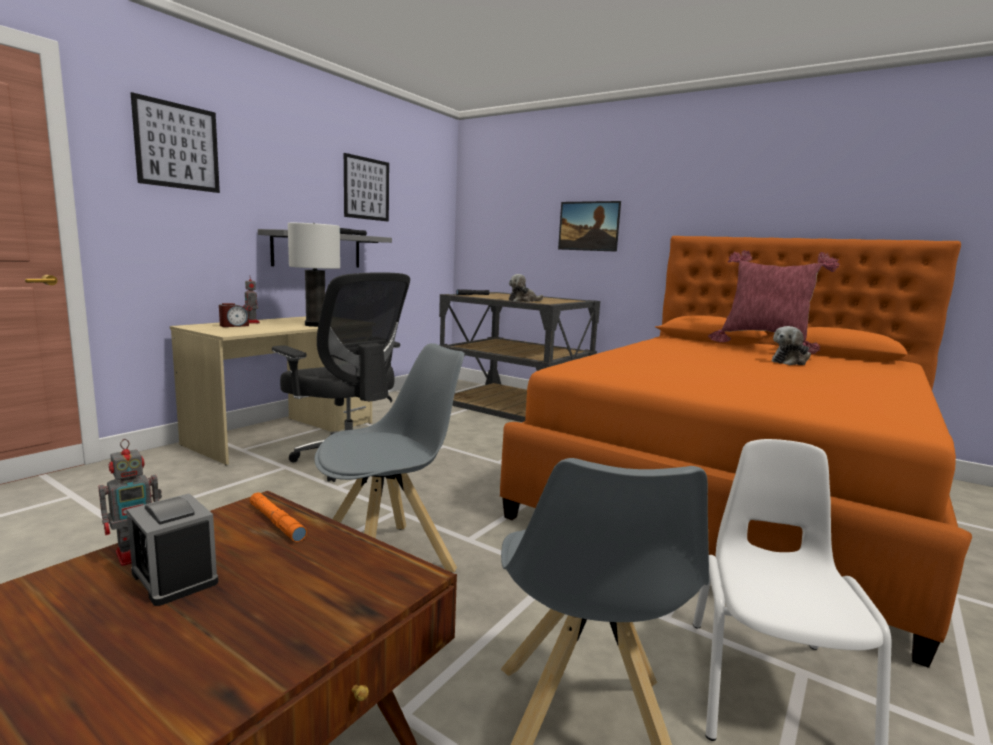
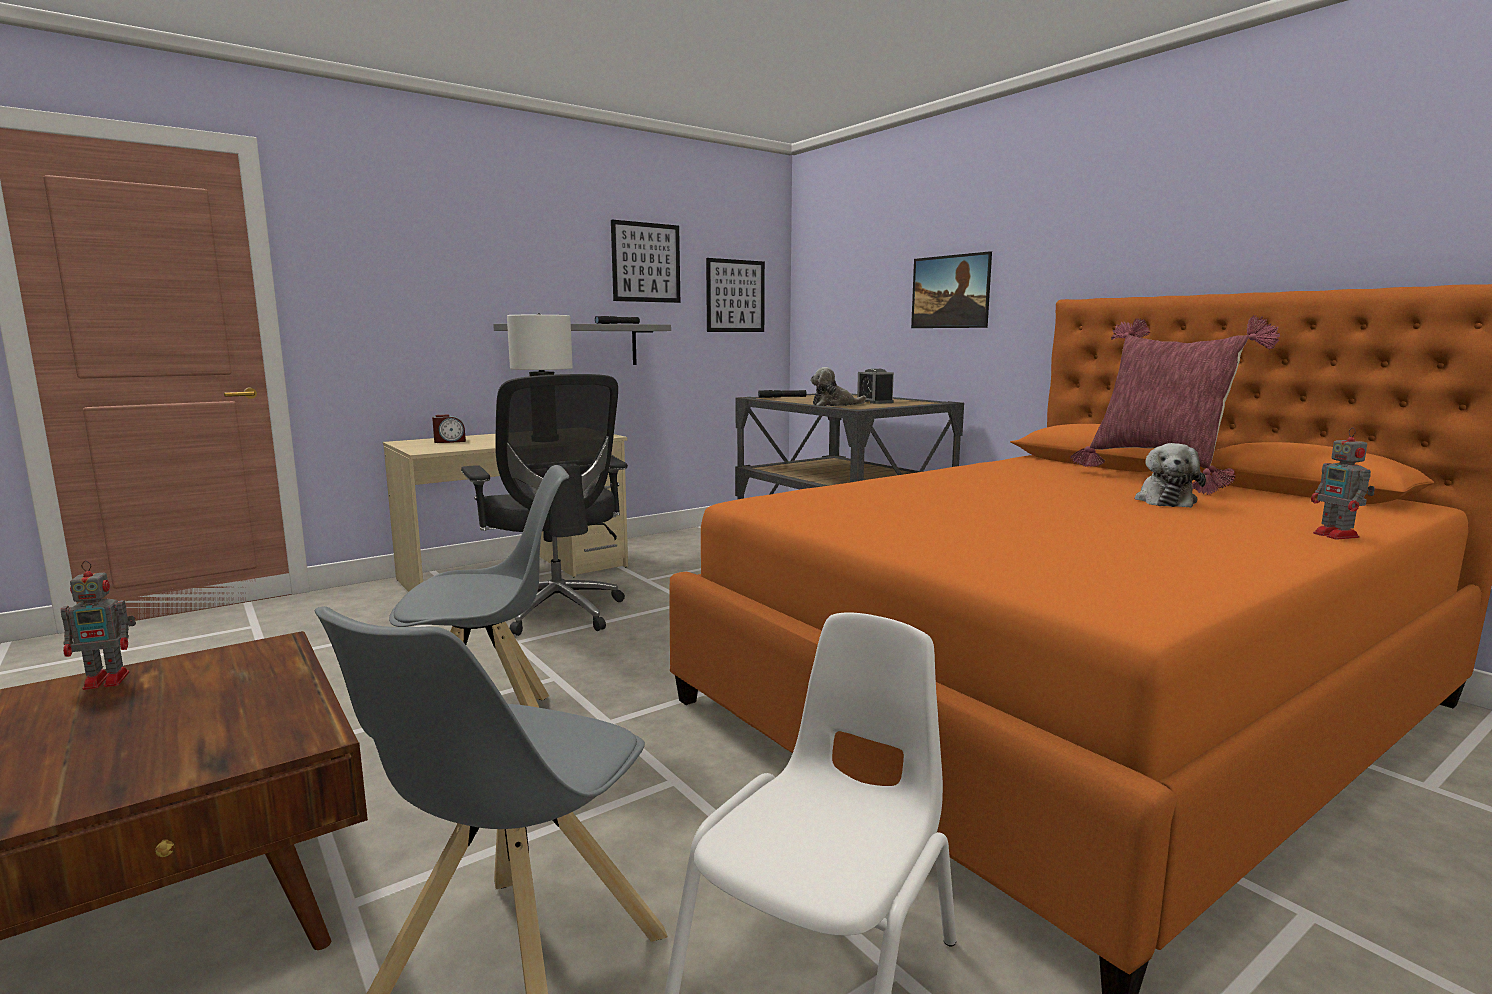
camera: 20 degrees right, 0 degrees up
alarm clock [126,493,218,606] -> alarm clock moved to [857,369,894,404]
picture [131,92,220,193] -> picture moved to [706,258,765,332]
toy robot [243,276,260,324] -> toy robot moved to [1311,427,1375,539]
orange flashlight [250,493,307,542] -> none
plush toy [772,326,811,365] -> plush toy turned 60 degrees counterclockwise [1135,443,1206,508]

